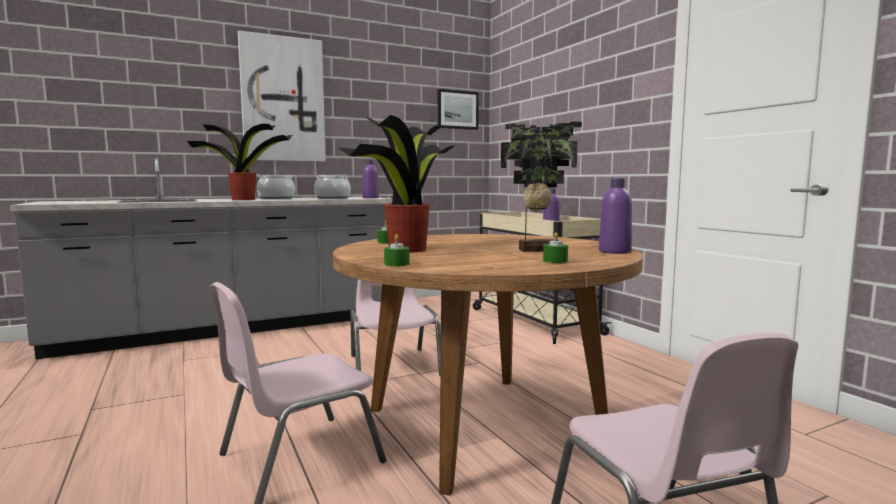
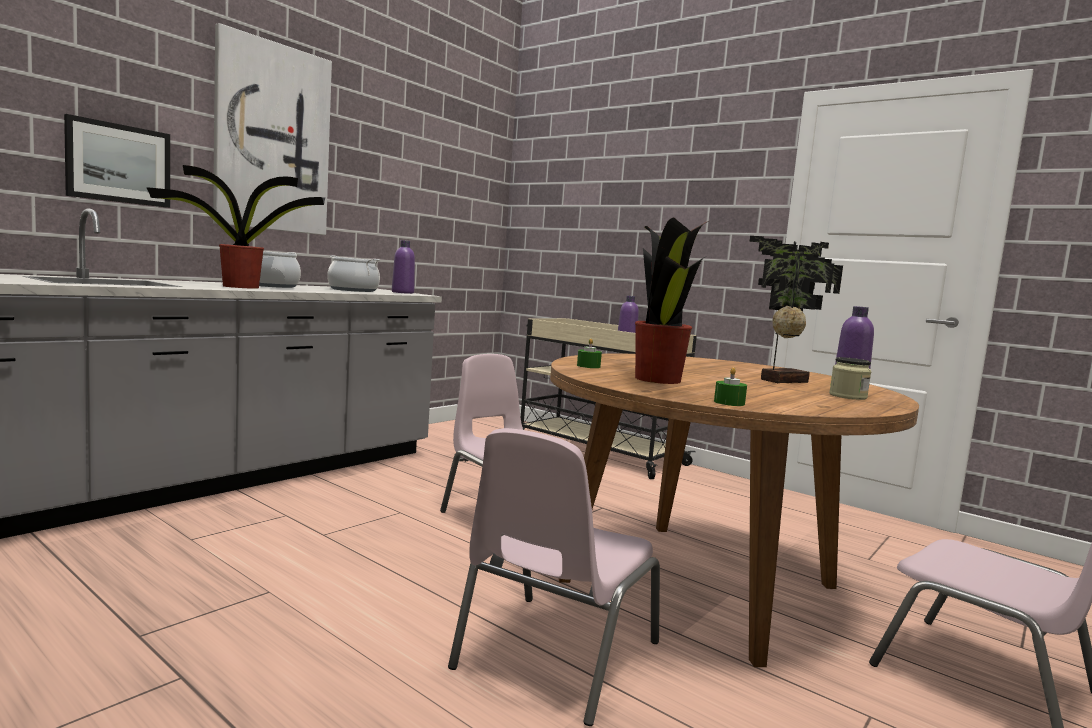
camera: 25 degrees left, 0 degrees up
picture [437,89,479,130] -> picture moved to [64,114,170,208]
green candle [543,232,568,263] -> jar [829,357,871,400]

